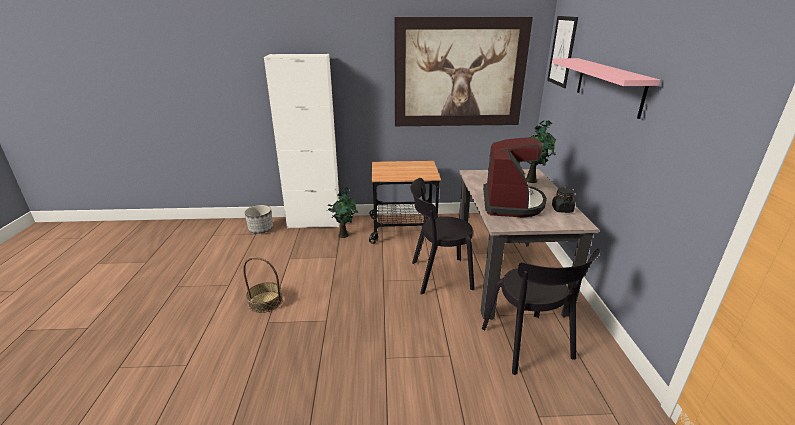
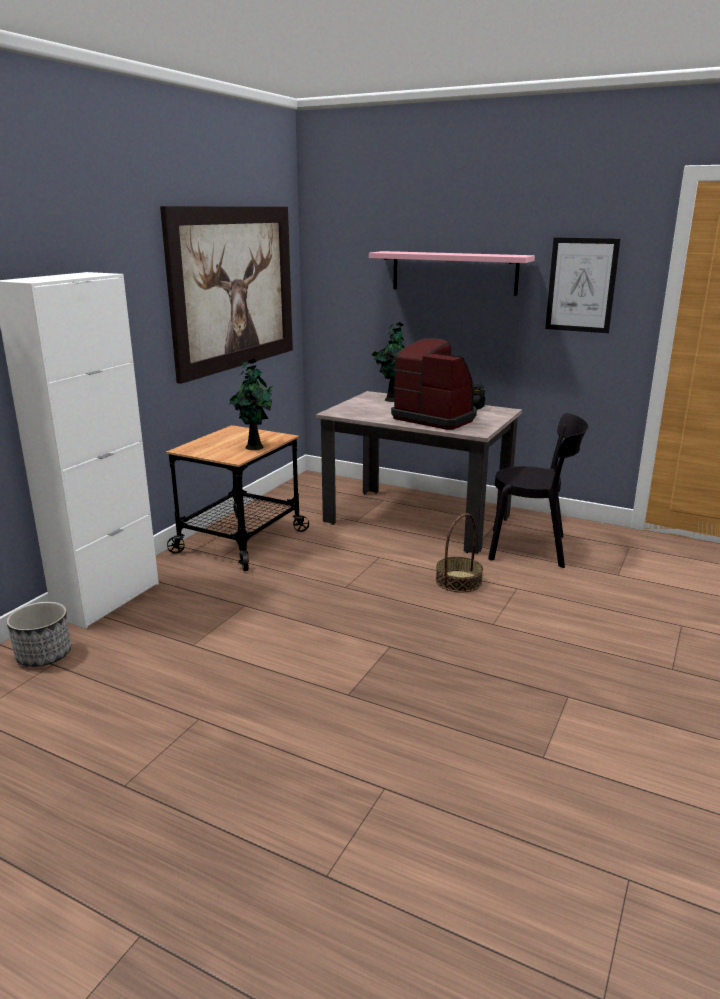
camera: 60 degrees left, 5 degrees down
basket [243,257,283,313] -> basket moved to [436,513,483,593]
potted plant [328,188,358,238] -> potted plant moved to [229,359,273,450]
black chair [410,178,474,294] -> none
picture [547,16,578,88] -> picture moved to [545,238,620,333]

